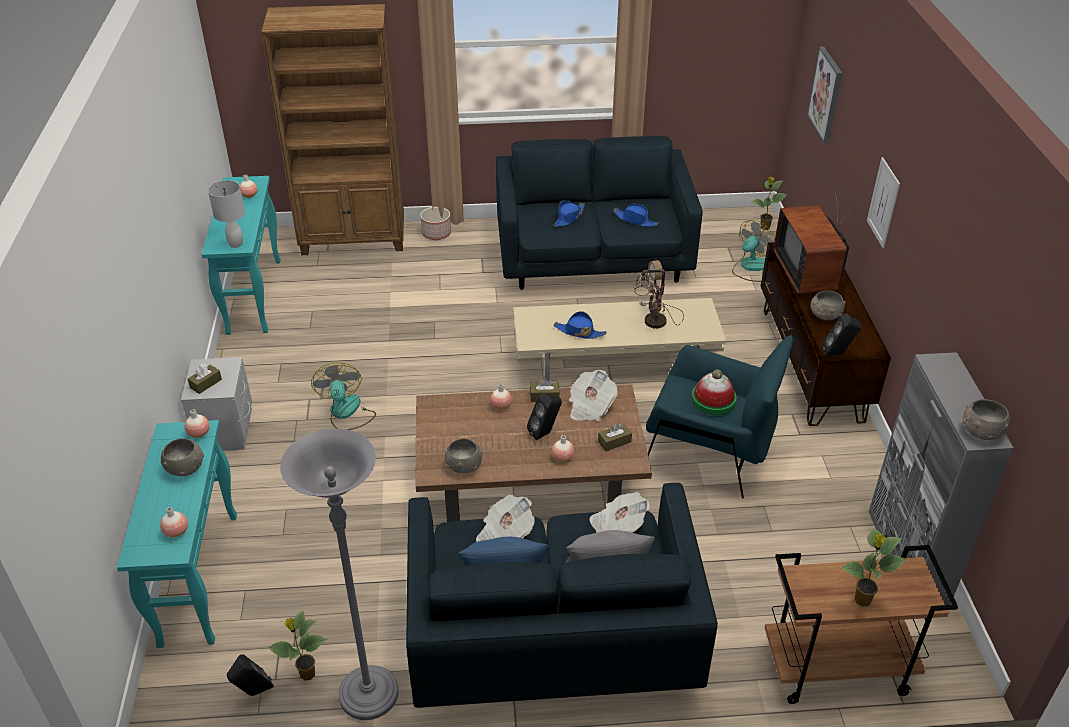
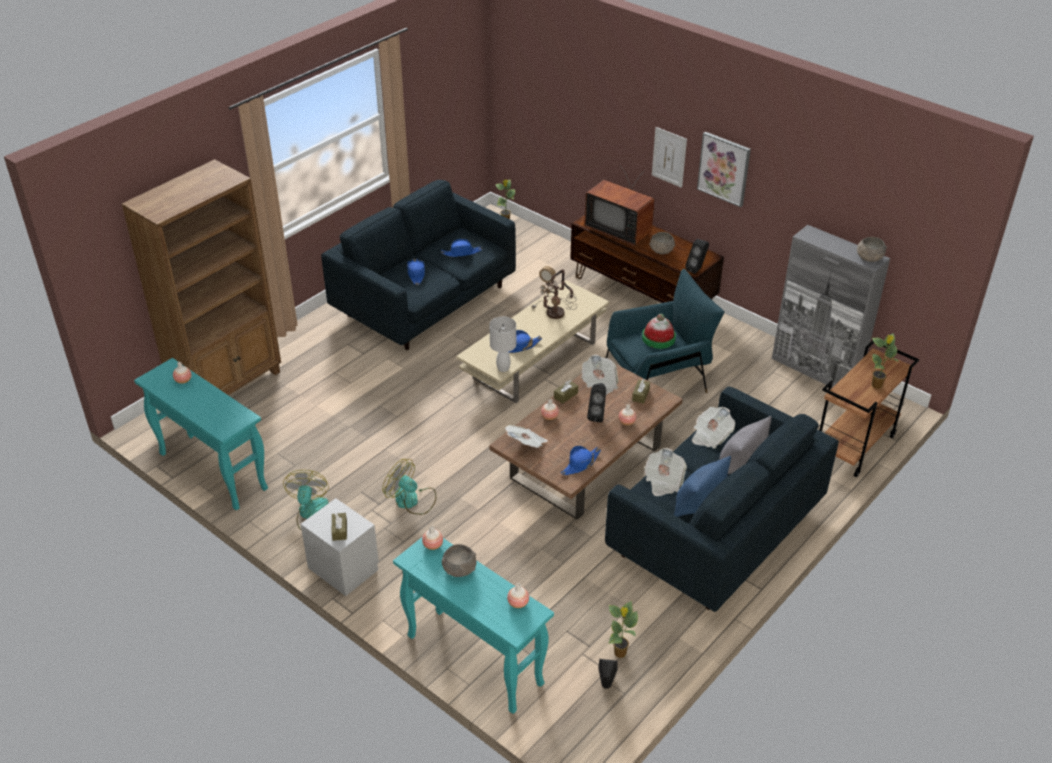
camera: 45 degrees left, 0 degrees up
white table lamp [208,180,245,248] -> white table lamp moved to [490,316,516,372]
grey floor lamp [280,428,399,720] -> none
planter [420,207,451,240] -> none
grey bowl [445,438,483,473] -> blue hat [561,446,601,475]
fan [732,220,775,282] -> fan moved to [283,470,329,530]
picture [807,46,842,143] -> picture moved to [697,132,751,207]
none -> newspaper [505,425,548,448]

